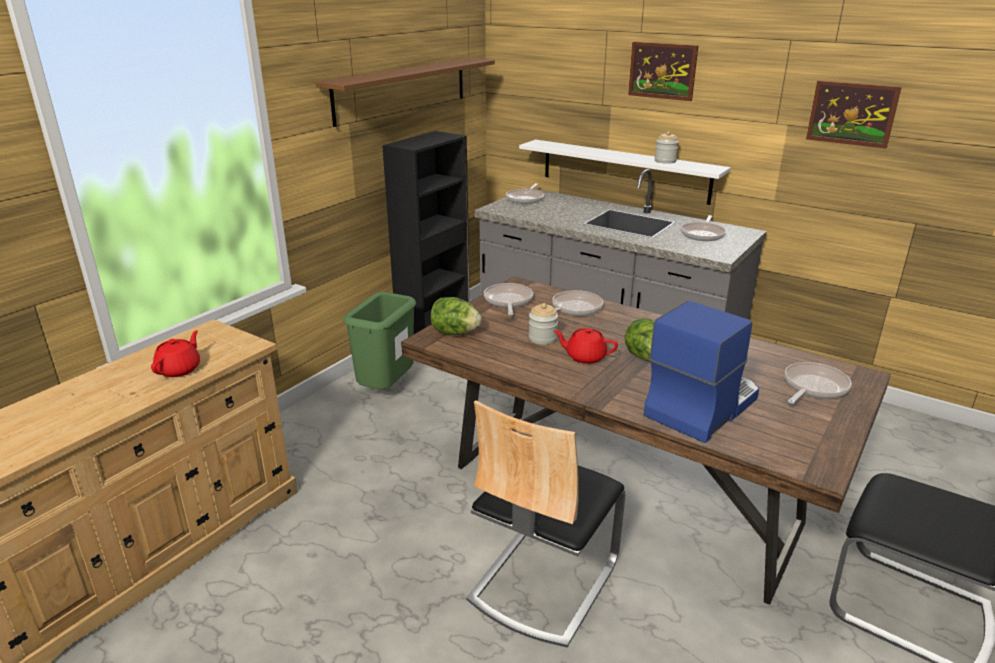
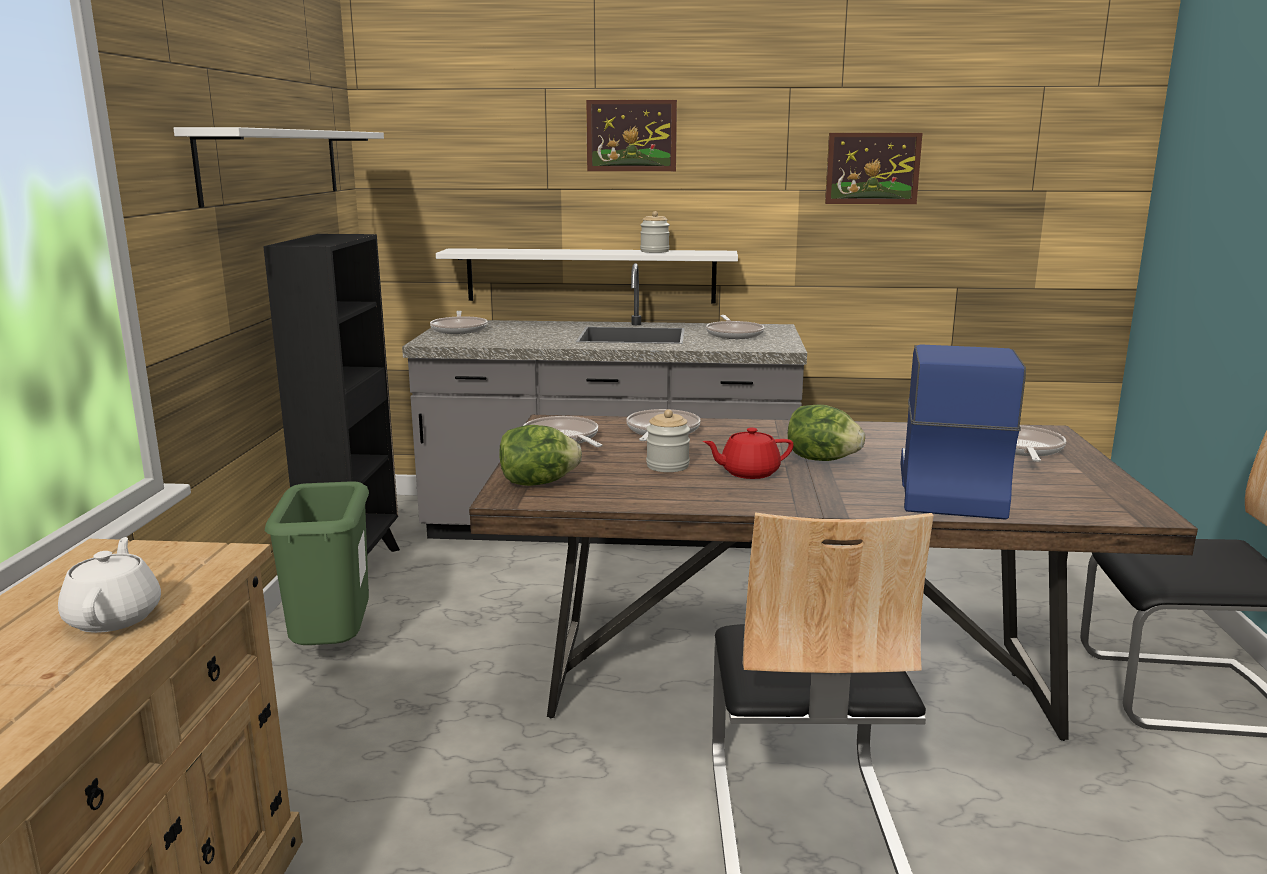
camera: 30 degrees left, 10 degrees down
red teapot [151,330,200,377] -> white teapot [58,537,161,633]
brown shelf [316,58,495,127] -> white shelf [173,127,384,208]

